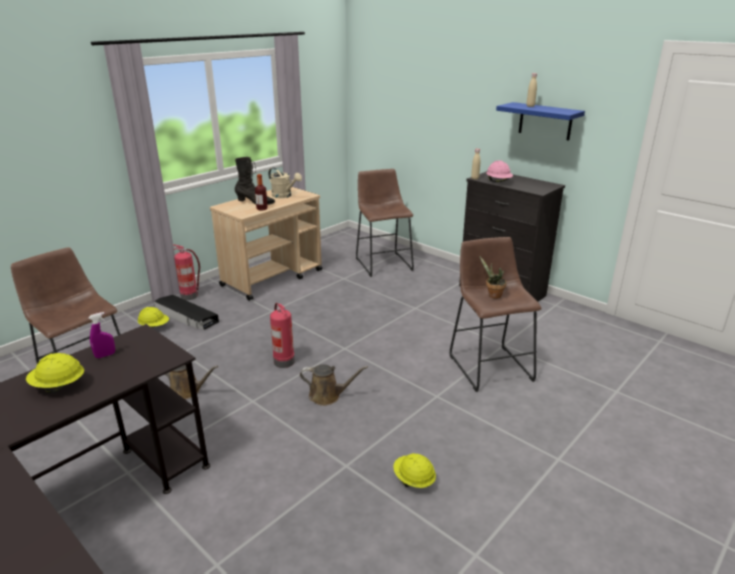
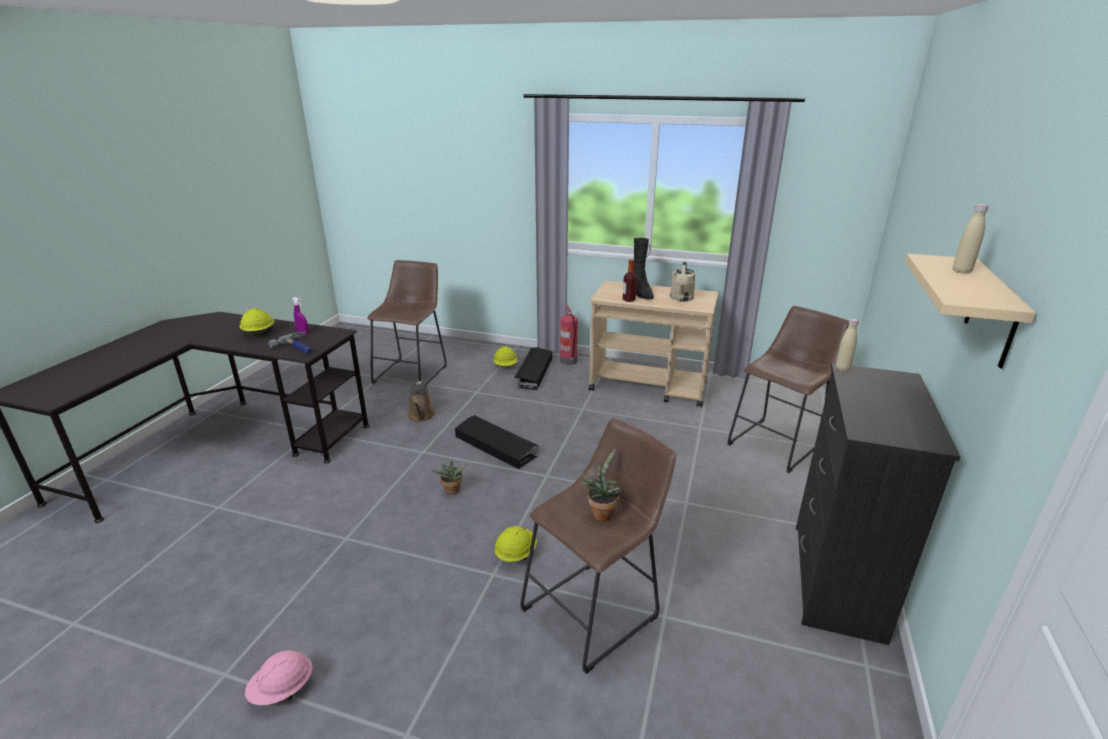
camera: 65 degrees right, 0 degrees up
fire extinguisher [270,303,295,368] -> black storage box [455,415,538,469]
brown watering can [300,364,368,406] -> potted plant [431,460,467,495]
yellow hard hat [393,453,436,488] -> yellow hard hat moved to [494,526,537,562]
pink hard hat [486,160,513,182] -> pink hard hat moved to [245,650,313,705]
blue shelf [496,102,585,141] -> beige shelf [905,254,1036,368]
none -> hammer [268,332,312,354]

